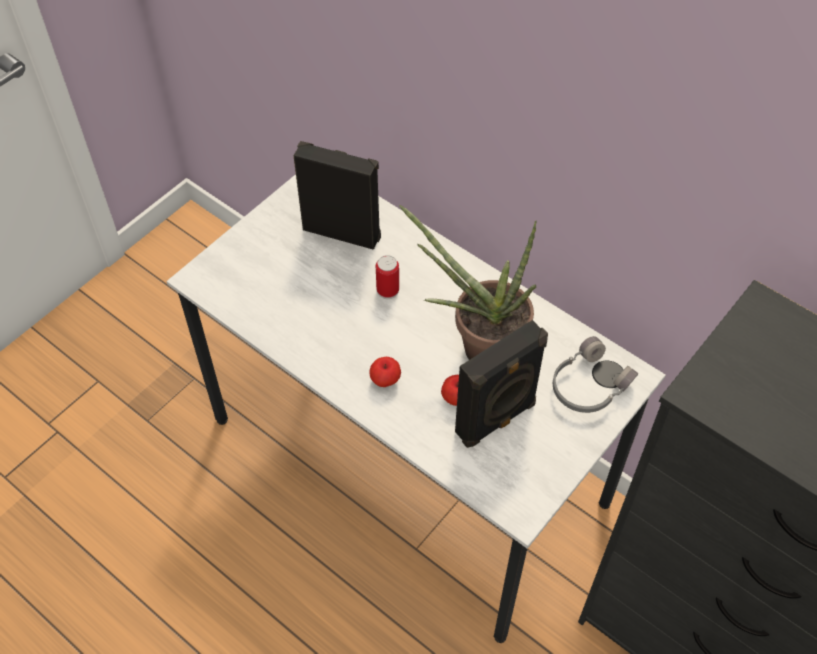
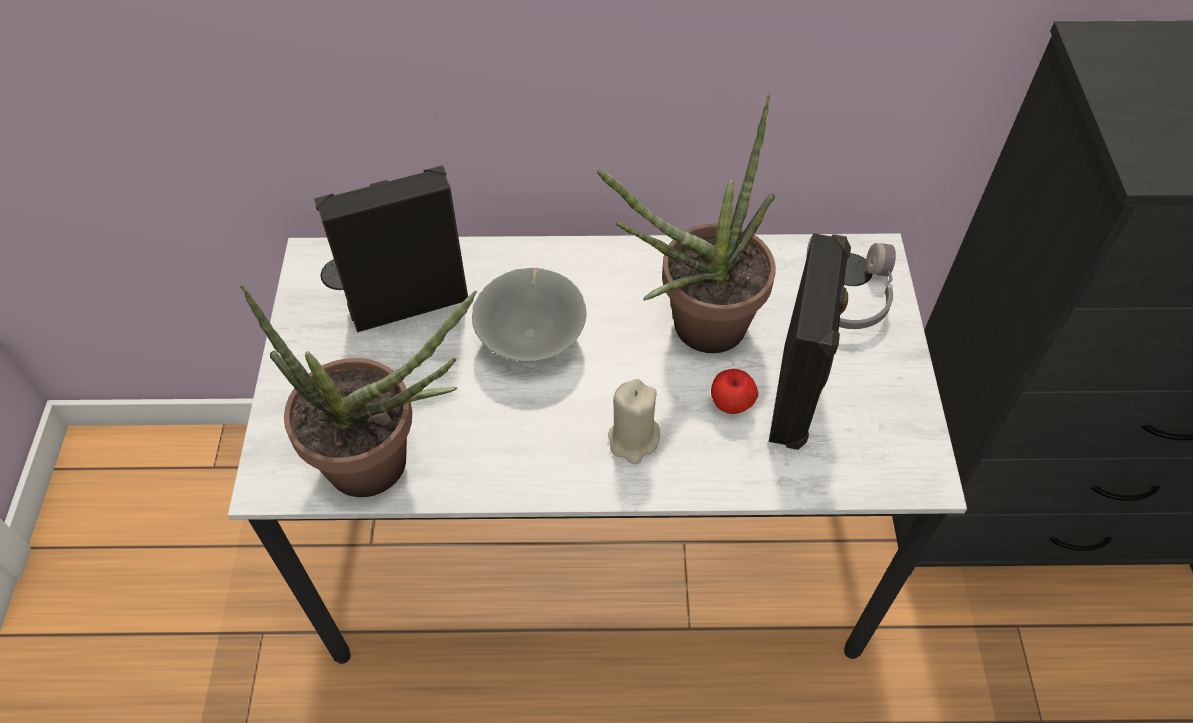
camera: 40 degrees left, 0 degrees up
apple [369,357,401,387] -> beige candle [608,379,660,465]
can [376,255,399,299] -> grey bowl [472,268,587,361]
none -> potted plant [240,284,477,497]

